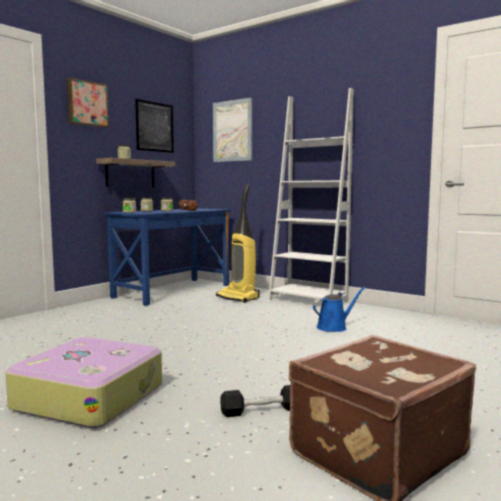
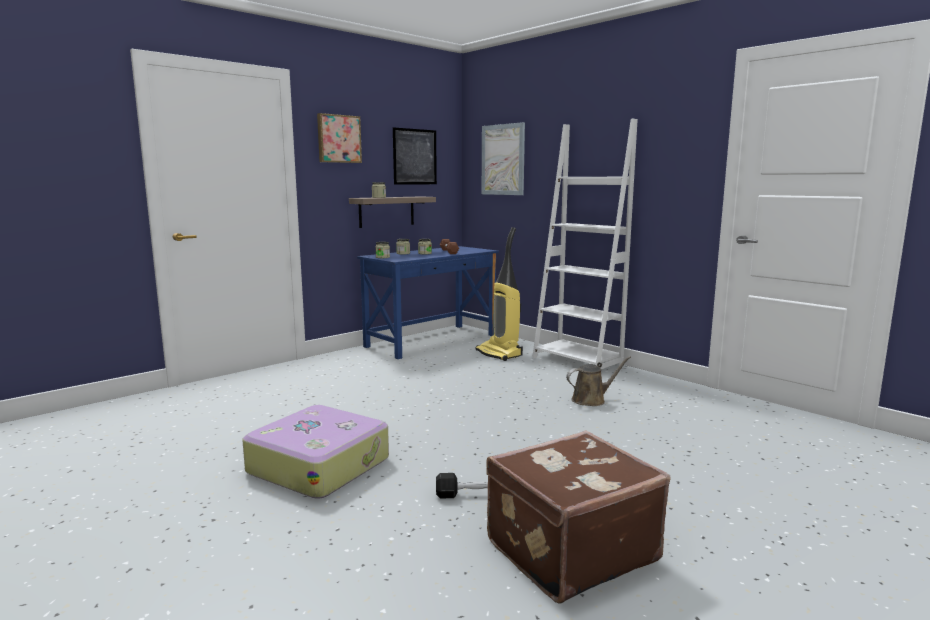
camera: 10 degrees right, 5 degrees up
blue watering can [313,287,365,332] -> brown watering can [566,356,631,406]

